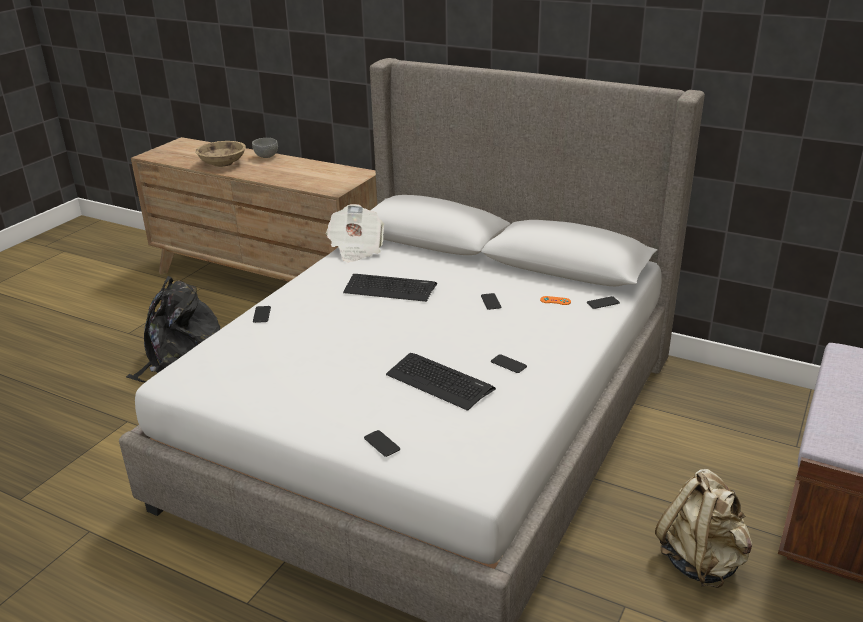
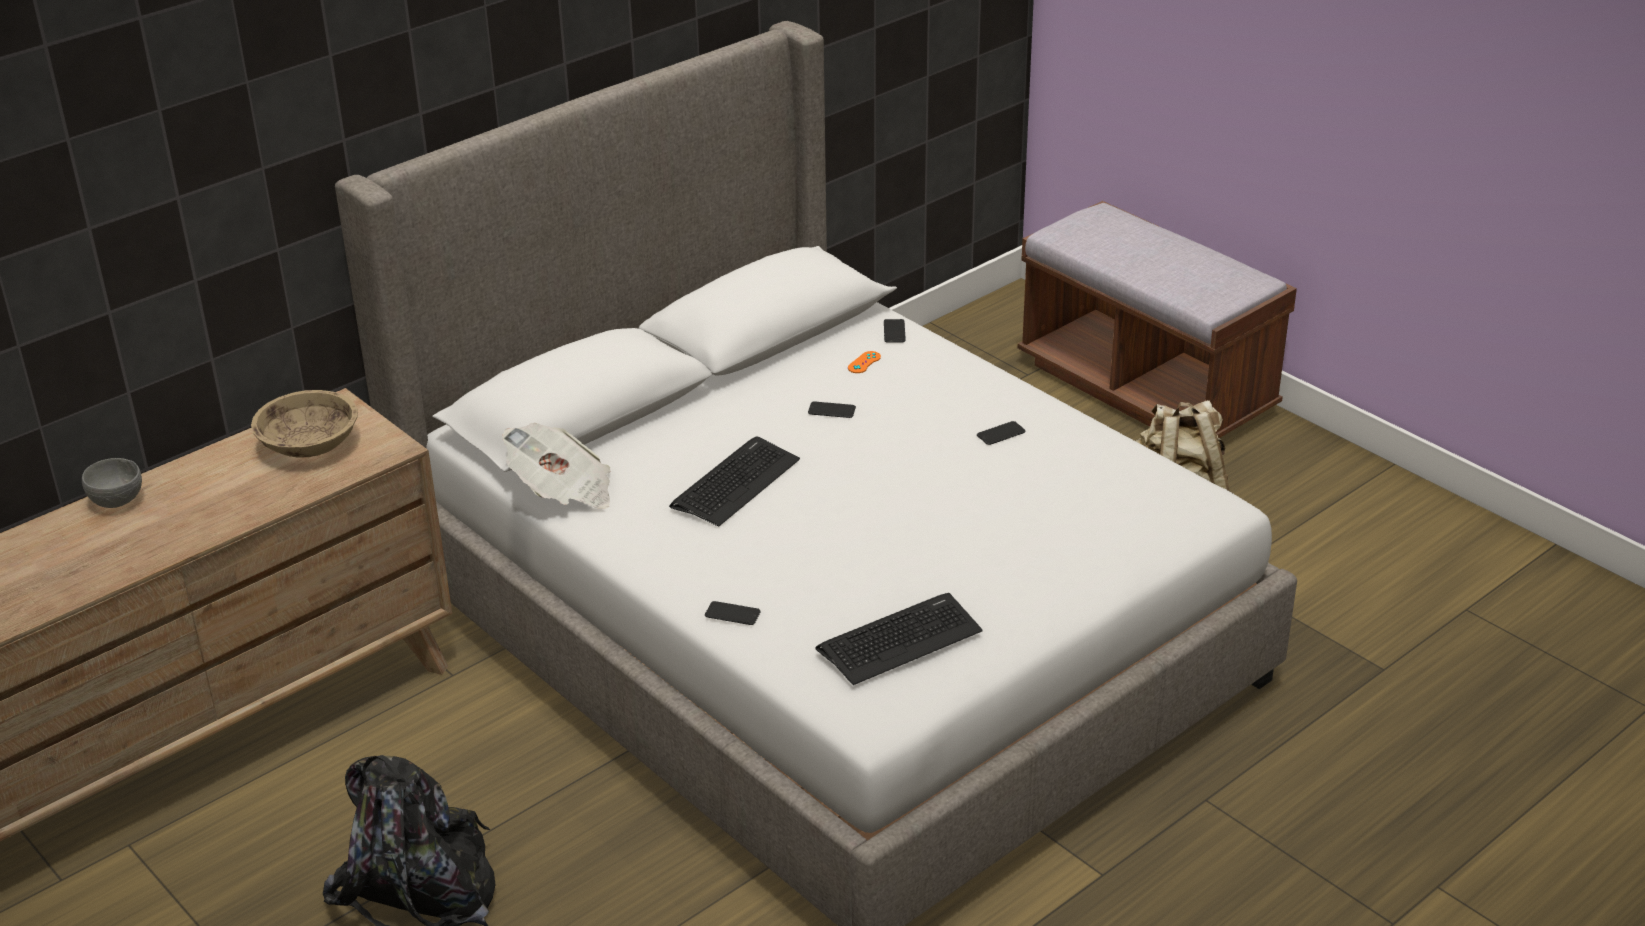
camera: 70 degrees left, 5 degrees up
beige bowl [195,141,246,167] -> beige bowl moved to [251,390,358,458]
phone [364,430,400,457] -> none
keyboard [386,353,496,411] -> keyboard moved to [815,593,982,685]

